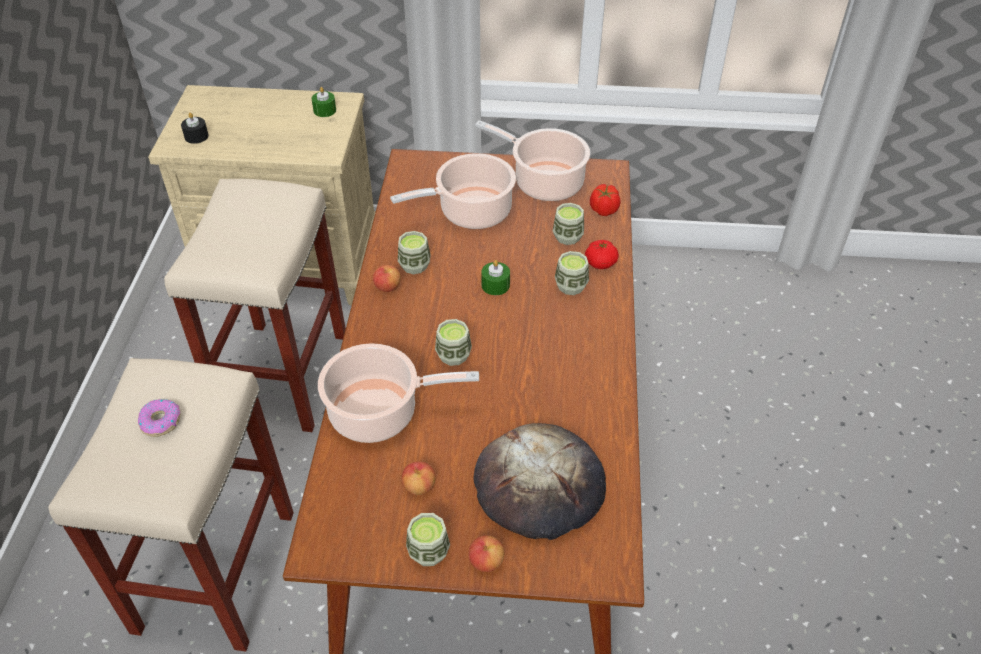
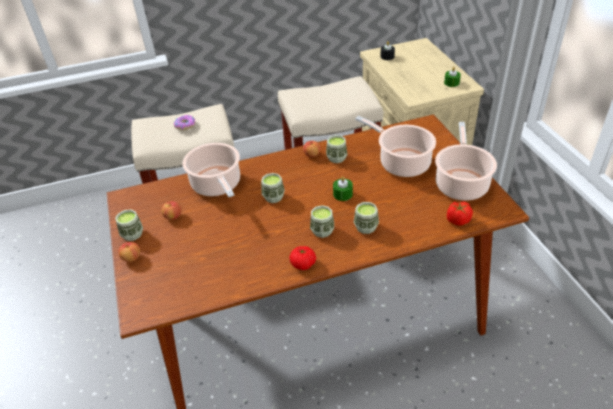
camera: 70 degrees right, 5 degrees down
bread [473,423,606,540] -> none
cup [553,203,584,245] -> cup moved to [310,205,334,238]
tomato [585,240,619,269] -> tomato moved to [289,246,316,270]

